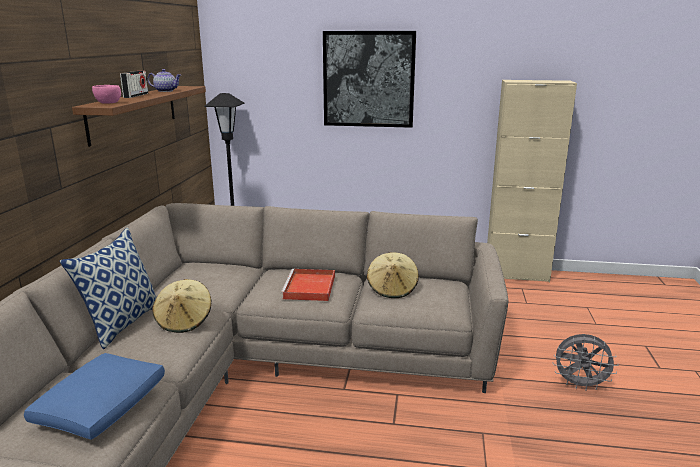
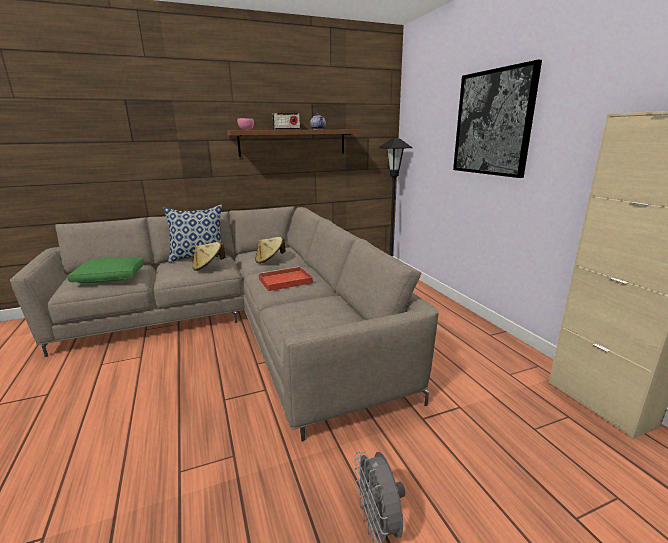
camera: 60 degrees right, 0 degrees up
blue pillow [24,353,165,440] -> green pillow [67,257,145,283]
beige hat [367,252,419,298] -> beige hat moved to [255,237,286,264]

